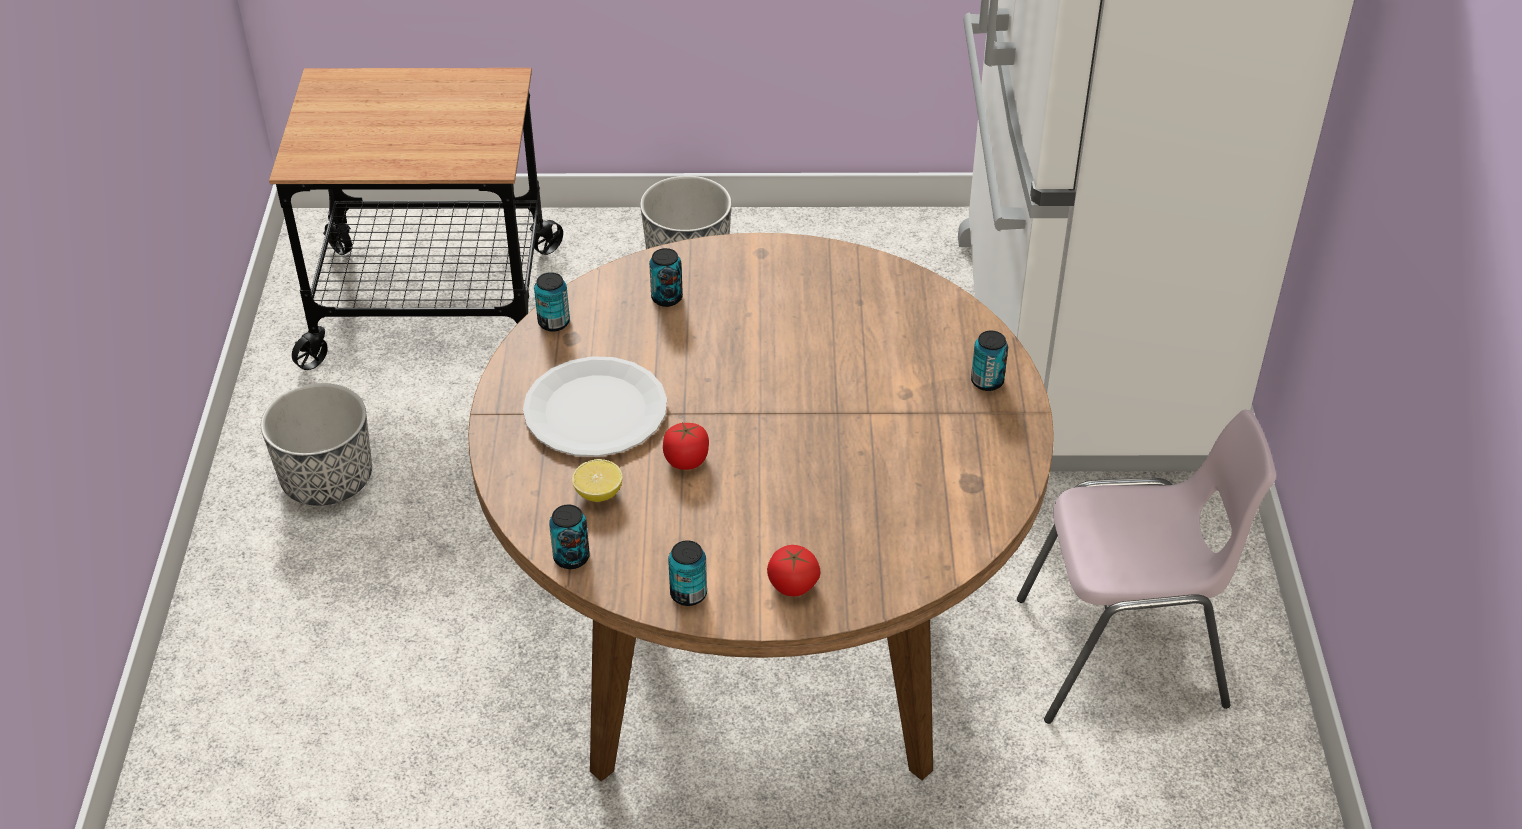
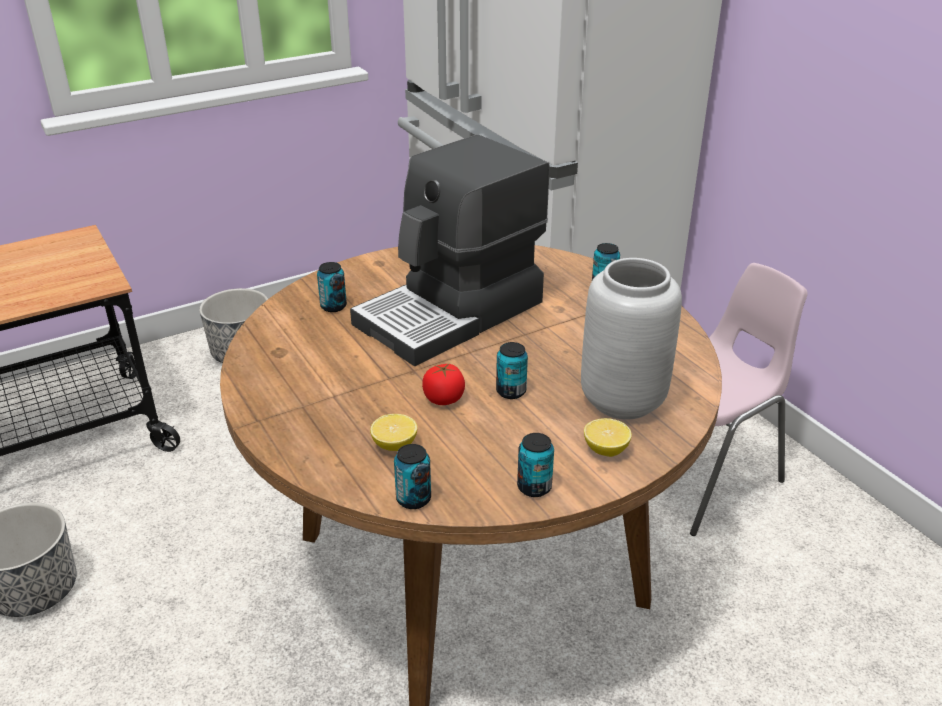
camera: 30 degrees left, 10 degrees down
white plate [523,356,667,457] -> none
can [534,272,570,332] -> can moved to [496,342,528,399]
tomato [767,545,820,596] -> lemon [584,418,632,457]
none -> coffee machine [350,135,550,366]
none -> grey vase [581,258,682,419]

